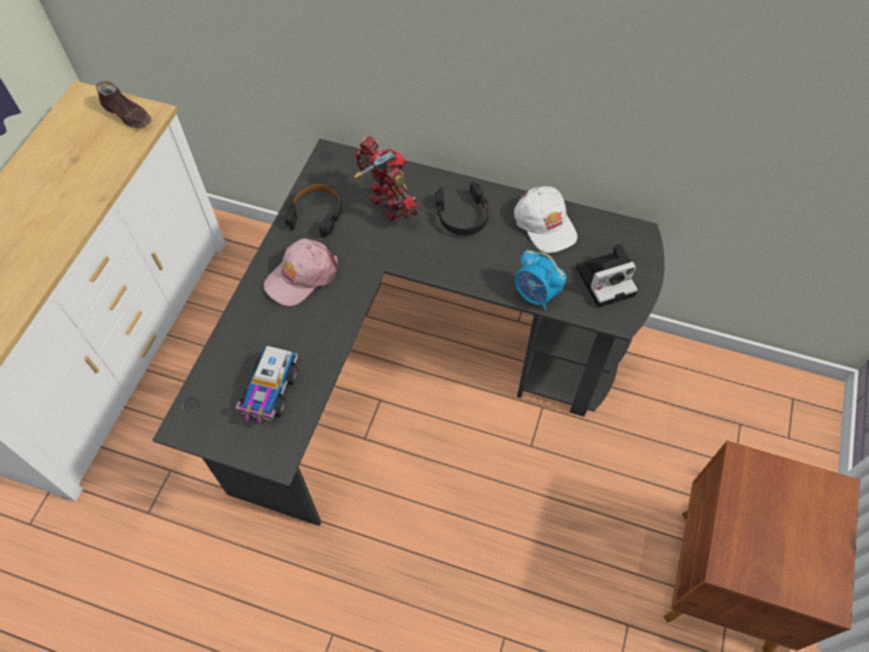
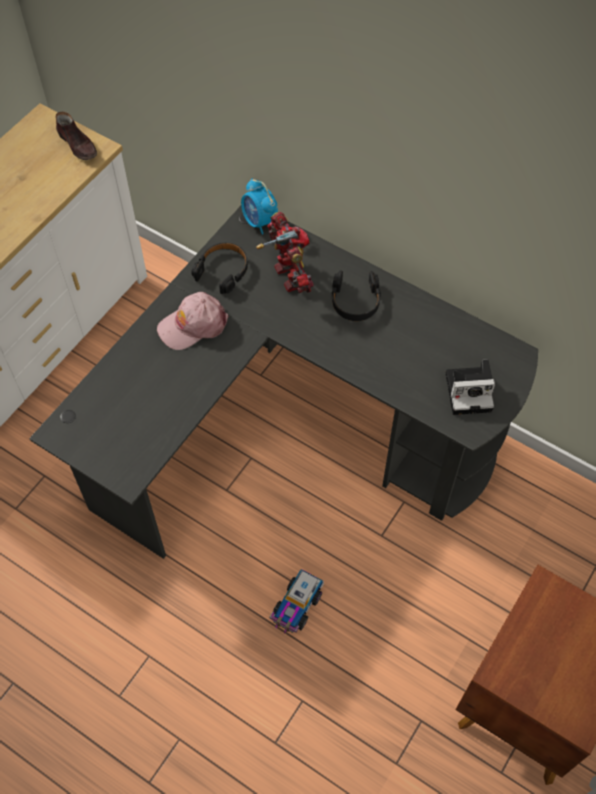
camera: 15 degrees right, 0 degrees up
toy truck [236,346,299,425] -> toy truck moved to [270,569,324,633]
white cap [514,186,577,253] -> none
alarm clock [515,250,566,310] -> alarm clock moved to [241,178,278,234]

